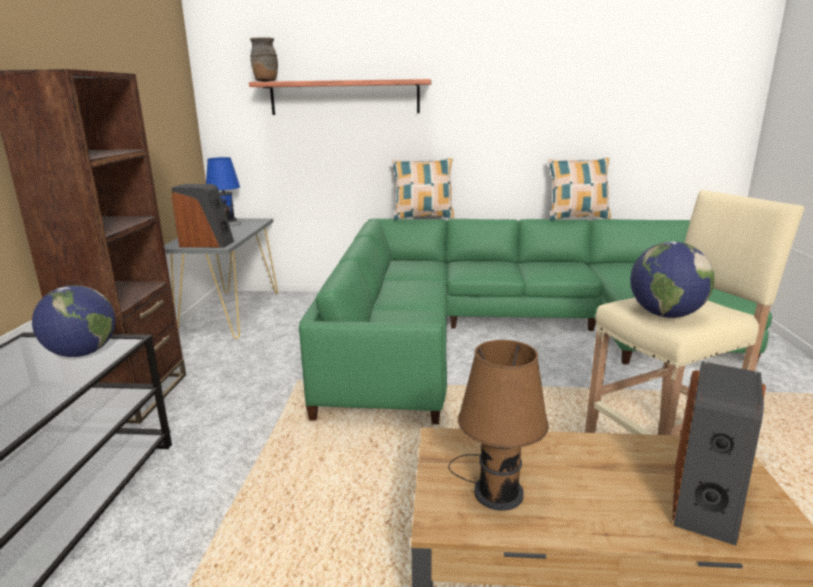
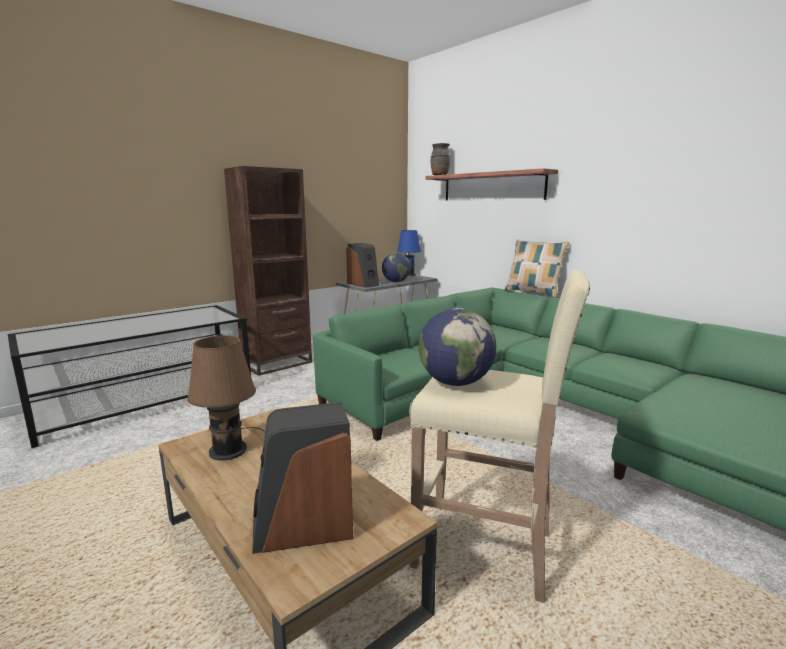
camera: 45 degrees right, 5 degrees down
globe [32,285,116,357] -> globe moved to [382,253,411,282]
pillow [548,158,611,221] -> none

